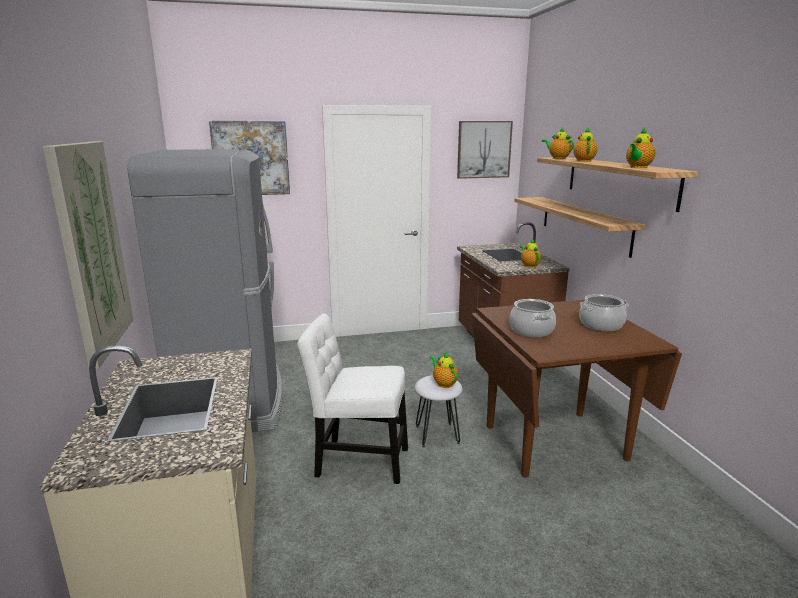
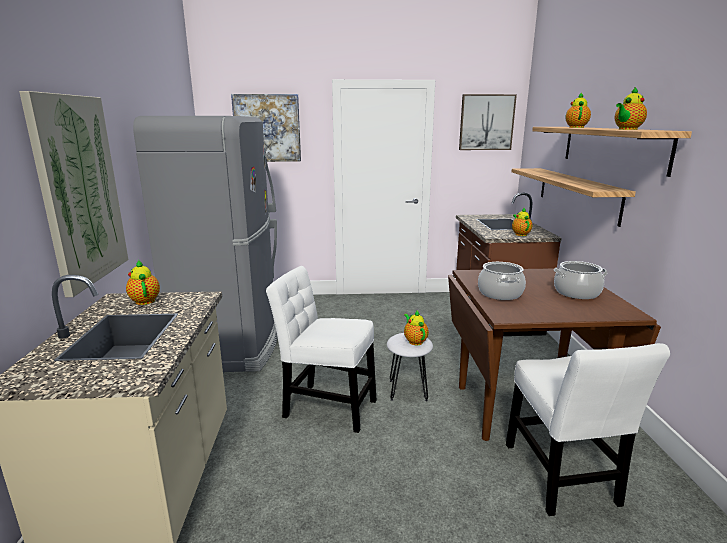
camera: 10 degrees right, 0 degrees up
teapot [542,127,574,159] -> teapot moved to [126,260,160,305]
none -> white chair [506,343,670,516]

